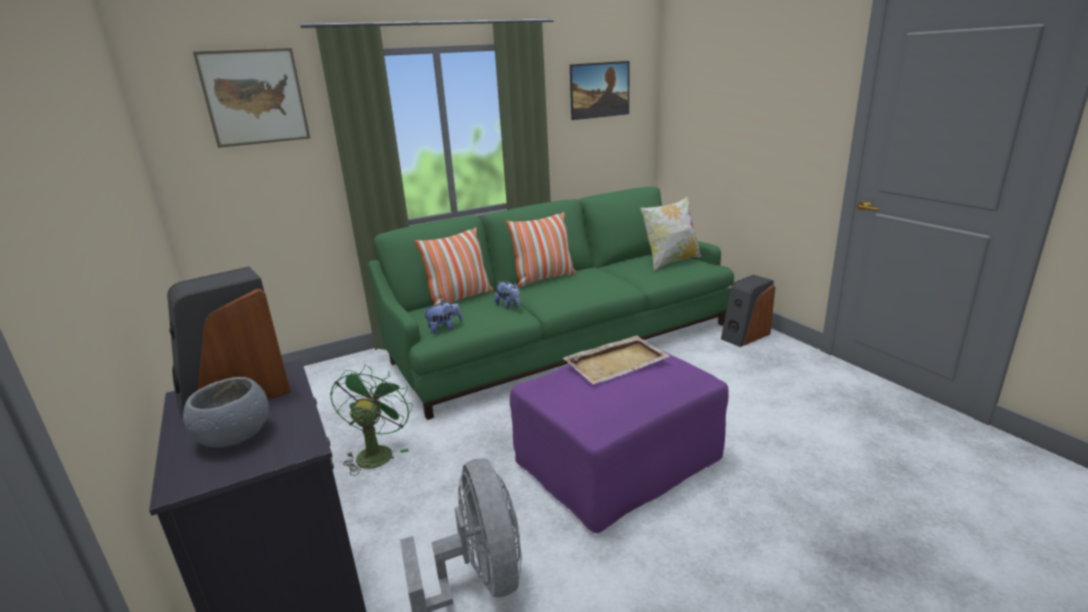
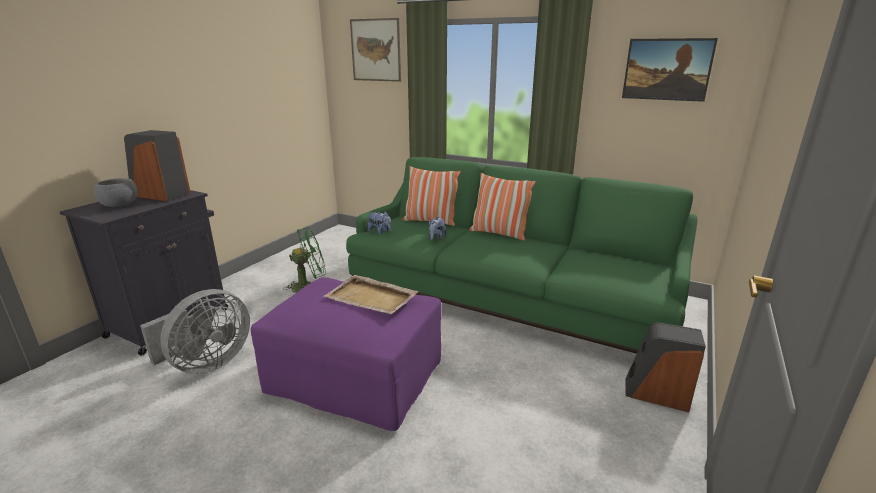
camera: 55 degrees right, 0 degrees up
pillow [640,196,701,271] -> none

